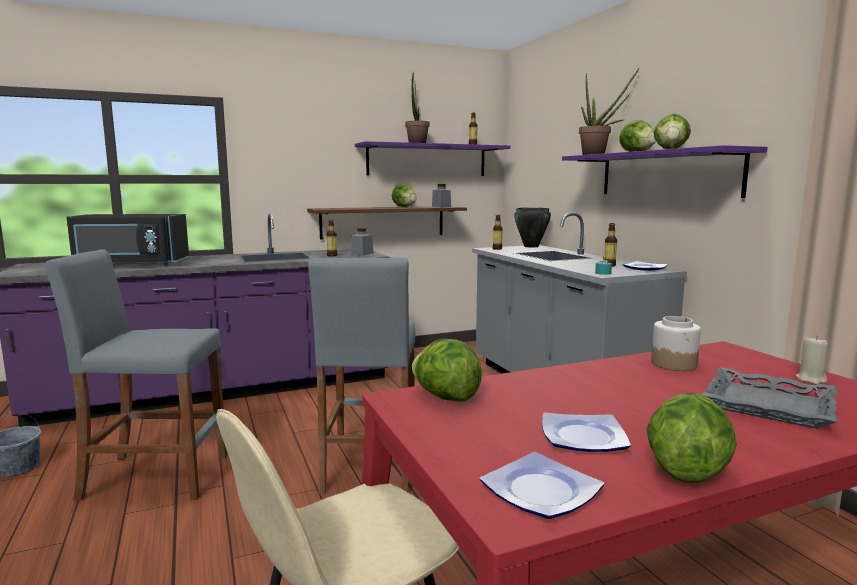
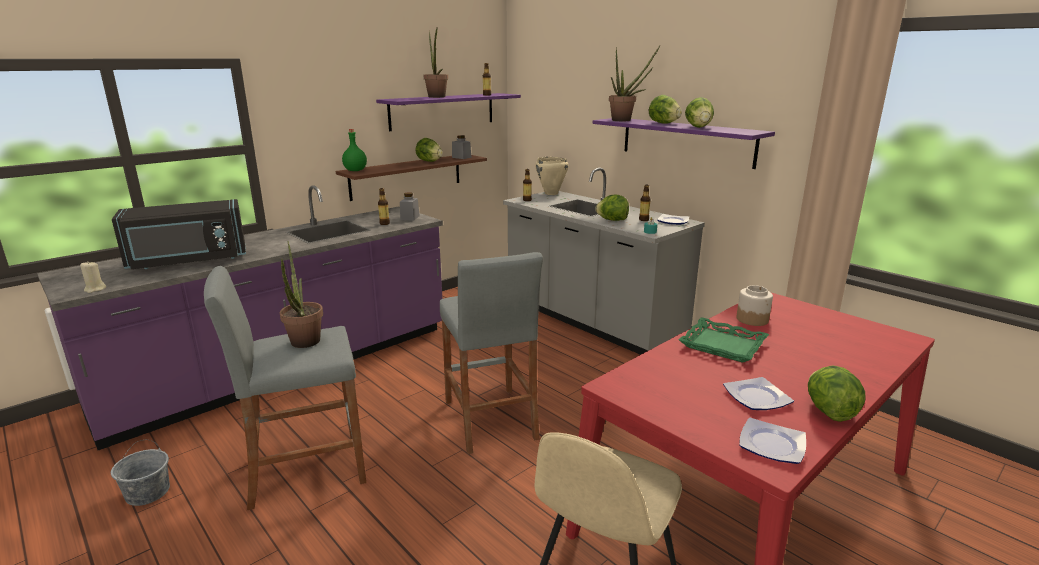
camera: 20 degrees left, 10 degrees up
lettuce [412,339,482,402] -> lettuce moved to [595,194,629,221]
black cooking pot [514,207,551,247] -> beige cooking pot [535,157,569,195]
grey tray [701,367,838,429] -> none
beige candle [796,336,828,384] -> beige candle moved to [80,261,106,293]
none -> potted plant [279,241,323,348]
none -> green bottle [342,129,367,171]
none -> green tray [679,318,769,363]

